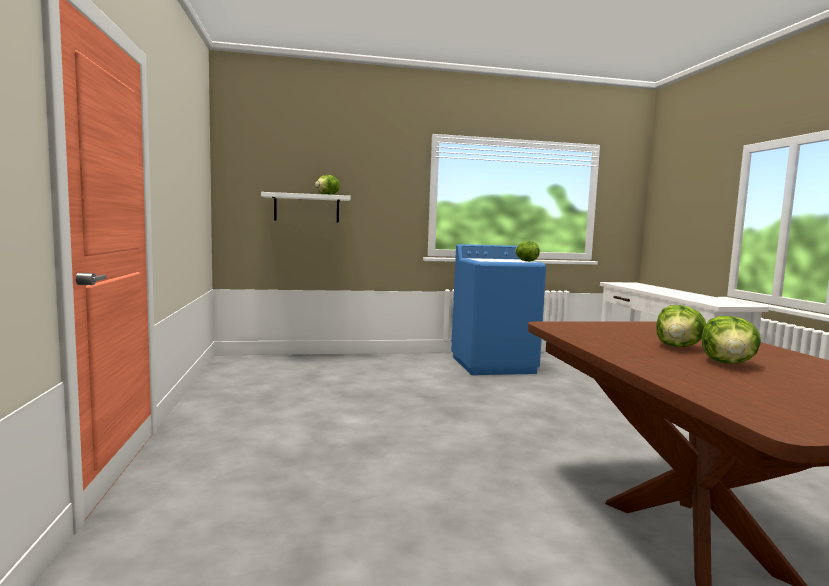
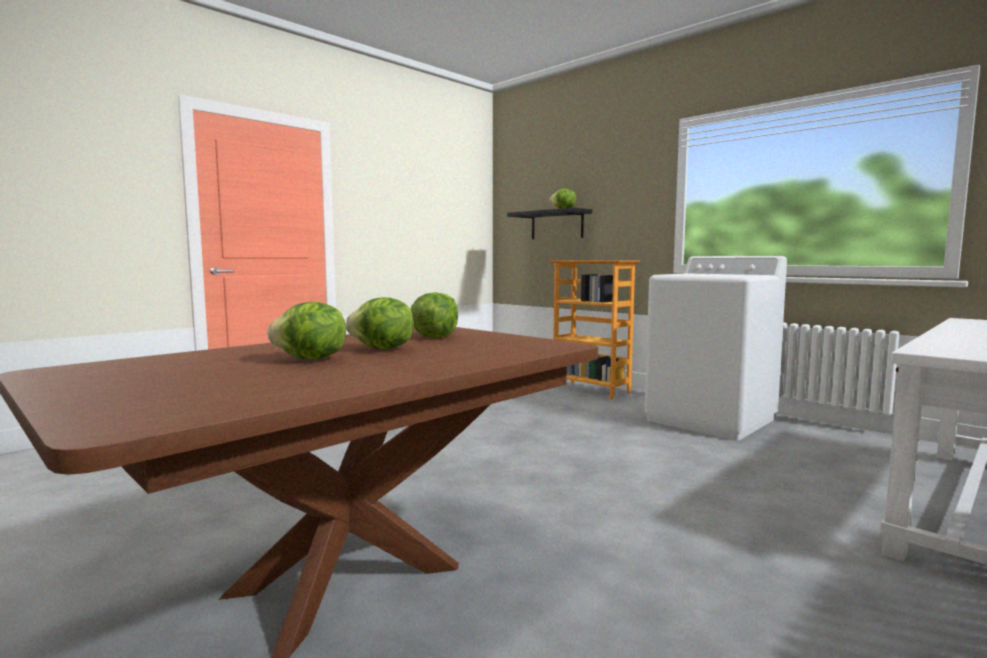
camera: 55 degrees right, 0 degrees up
white shelf [261,192,351,223] -> black shelf [507,208,592,239]
blue washing machine [451,244,546,375] -> white washing machine [645,256,787,441]
lettuce [515,241,540,262] -> lettuce moved to [411,292,458,338]
none -> bookcase [550,260,640,399]

